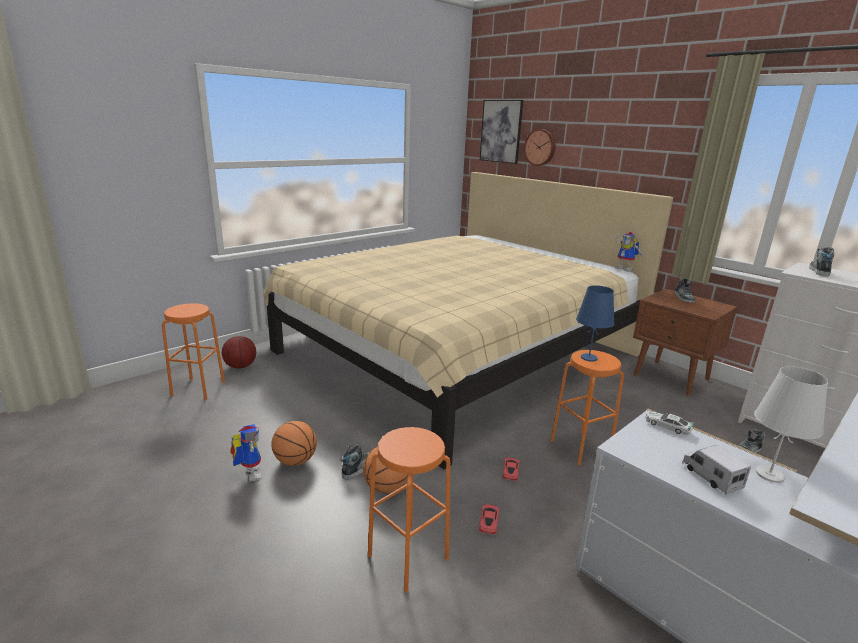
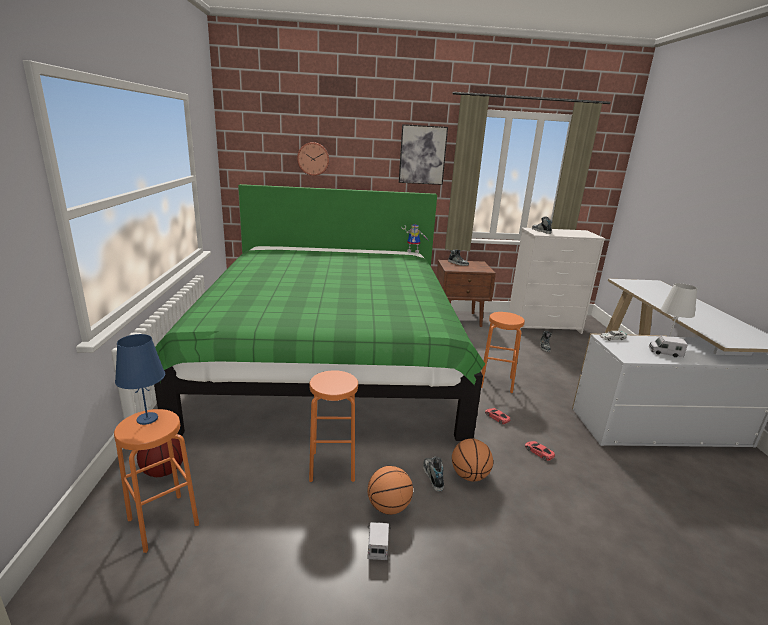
camera: 50 degrees left, 0 degrees up
toy robot [230,424,262,482] -> toy truck [367,522,391,560]
beige bed [263,172,673,469] -> green bed [154,184,485,441]
orange stool [368,427,450,592] -> orange stool moved to [309,370,358,482]
picture [480,100,523,164] -> picture moved to [399,124,448,185]
blue table lamp [576,286,615,361] -> blue table lamp moved to [115,334,165,425]

